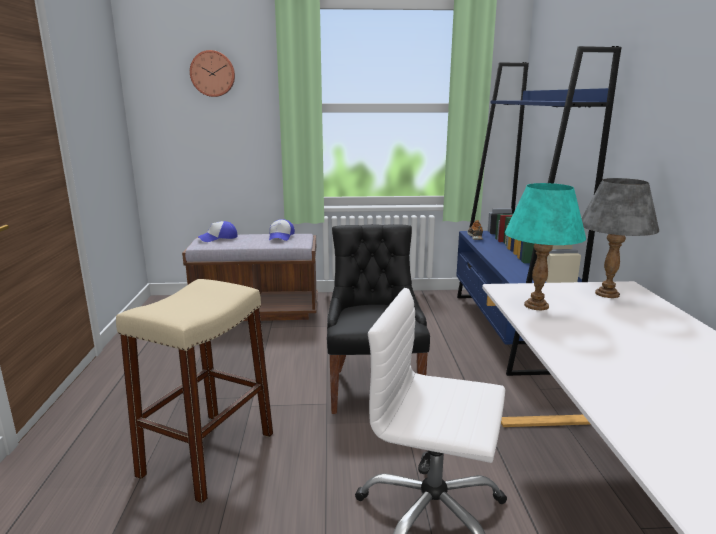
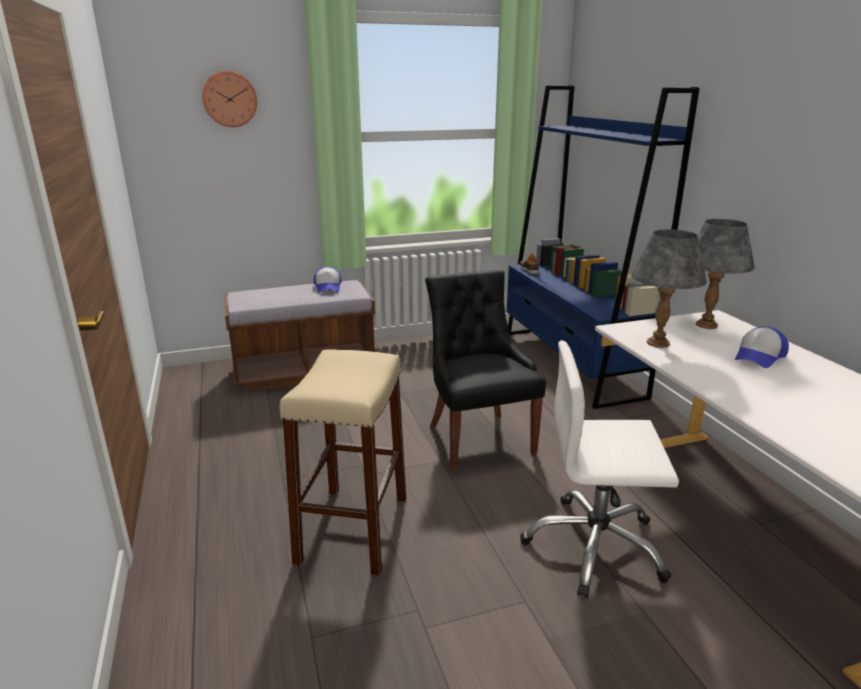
camera: 15 degrees left, 5 degrees up
cap [198,221,237,242] -> cap moved to [735,326,789,368]
turquoise table lamp [505,183,586,310] -> grey table lamp [631,229,707,348]

